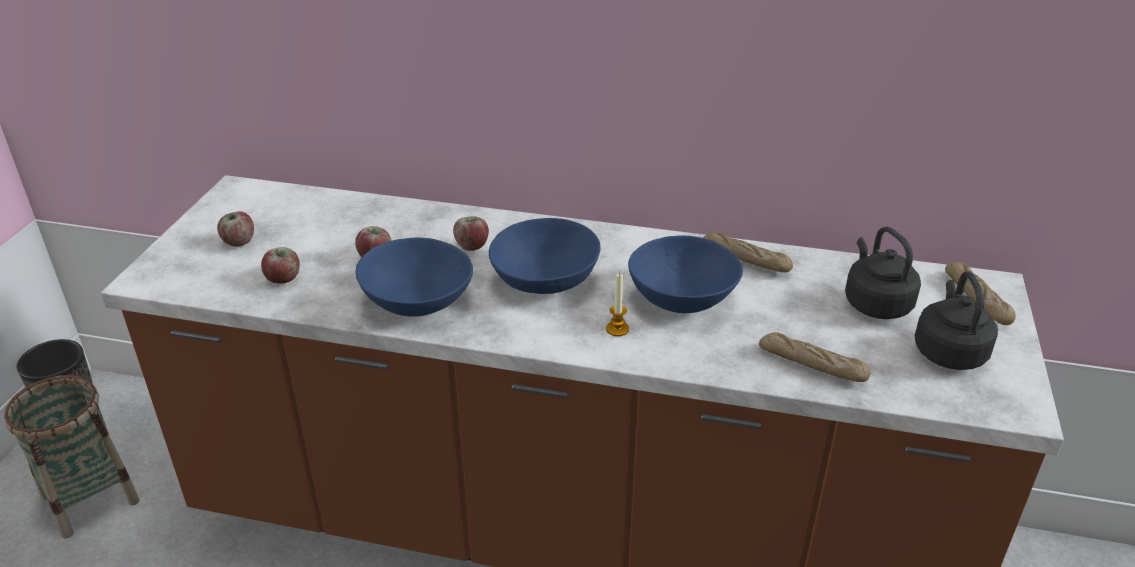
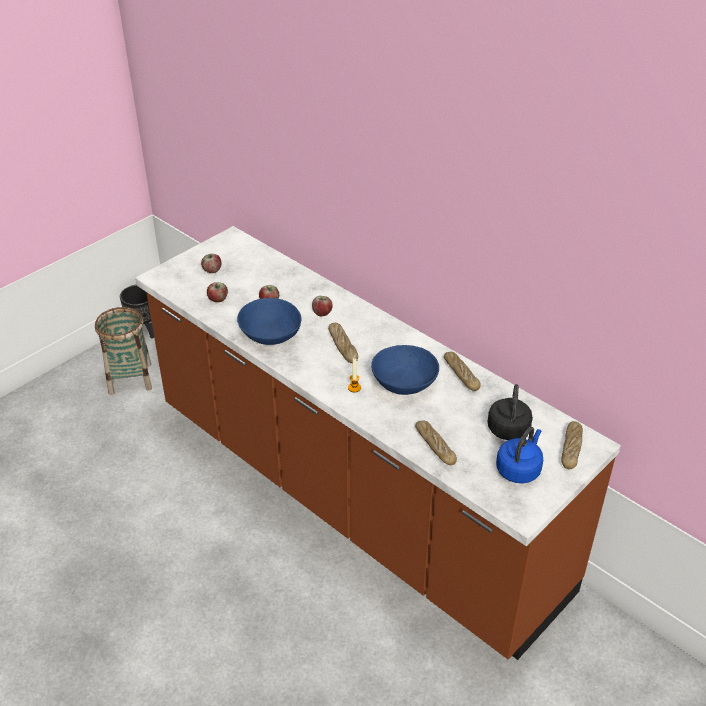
camera: 30 degrees right, 5 degrees up
blue bowl [489,218,601,294] -> bread [328,323,358,363]
black kettle [915,271,998,370] -> blue kettle [496,426,543,483]

